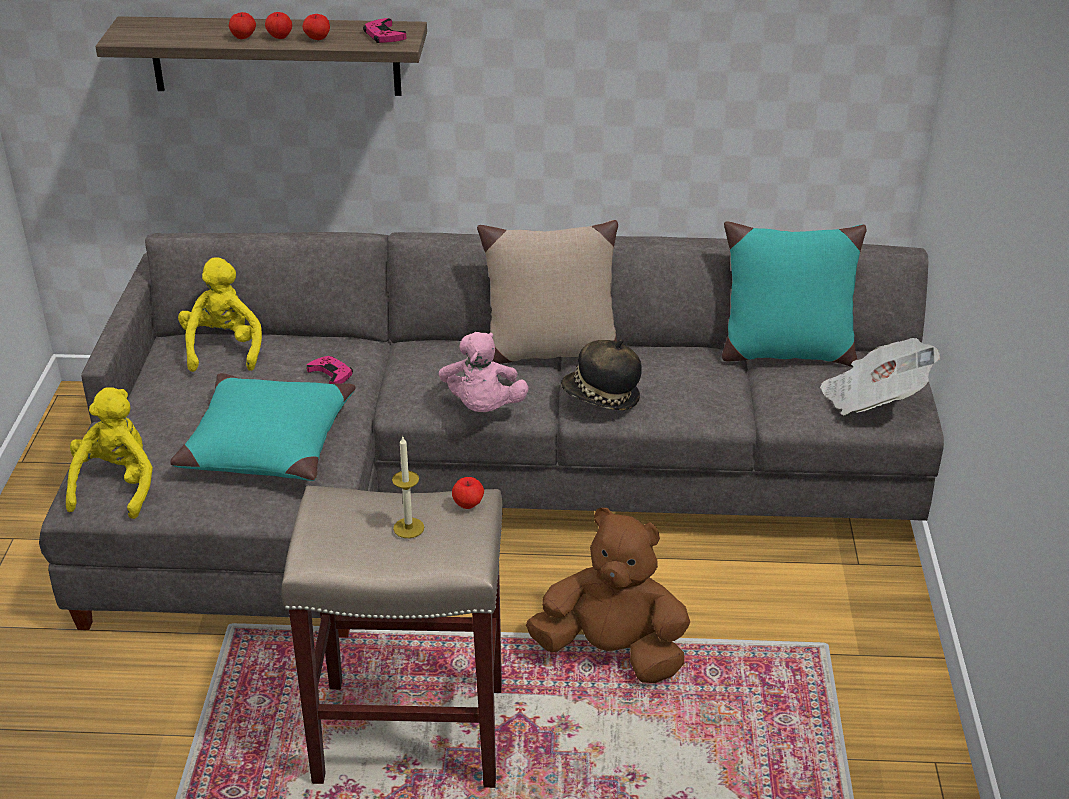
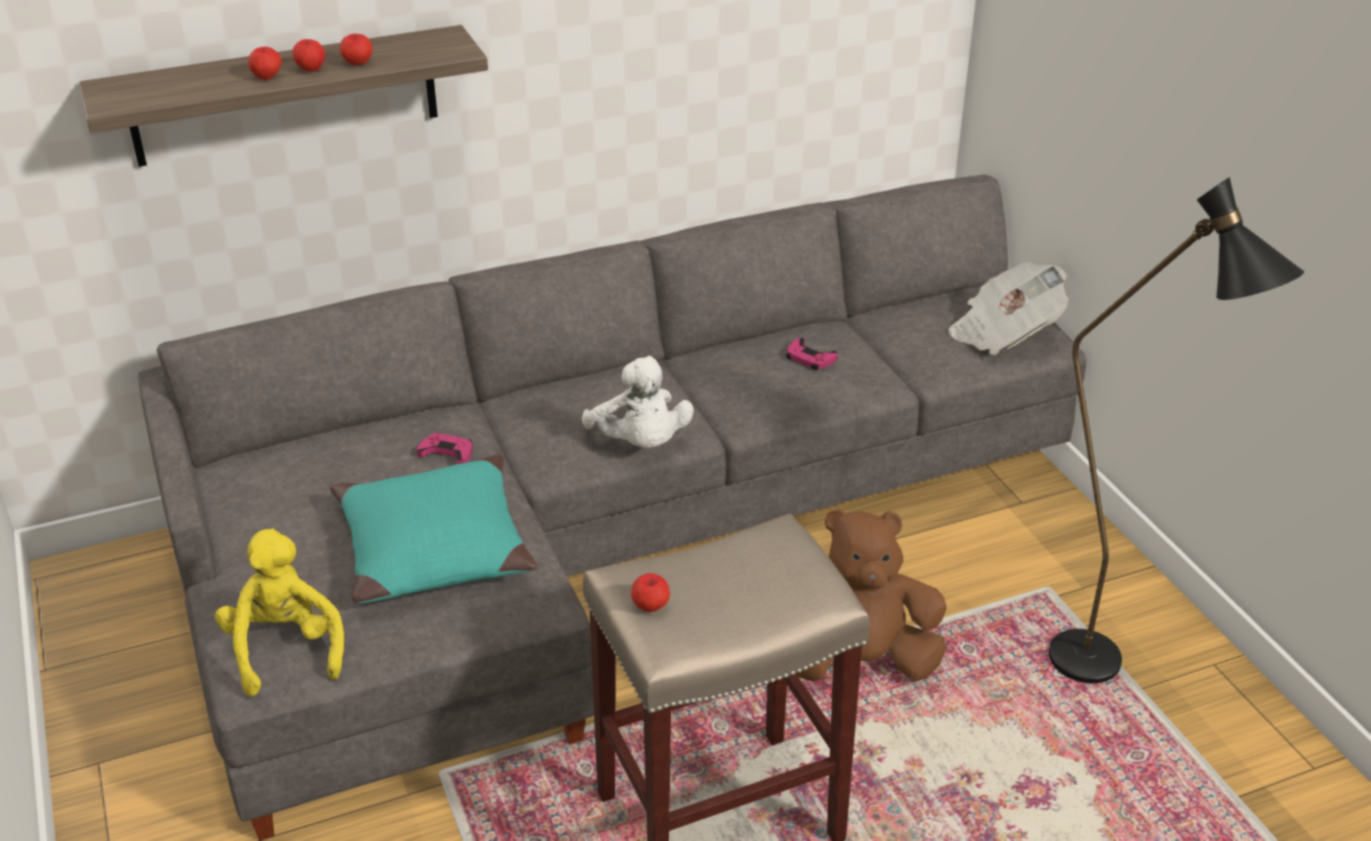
camera: 25 degrees left, 0 degrees up
yellow plush toy [178,257,262,372] -> none
pink game controller [363,18,406,43] -> pink game controller moved to [786,338,838,370]
candle [392,436,424,538] -> none
pink plush toy [439,332,529,412] -> white plush toy [582,356,694,448]
apple [452,477,484,509] -> apple moved to [631,573,670,612]
beige pillow [477,220,618,364] -> none
hat [561,339,642,410] -> none
turquoise pillow [722,221,867,367] -> none
none -> black floor lamp [1049,177,1304,683]

